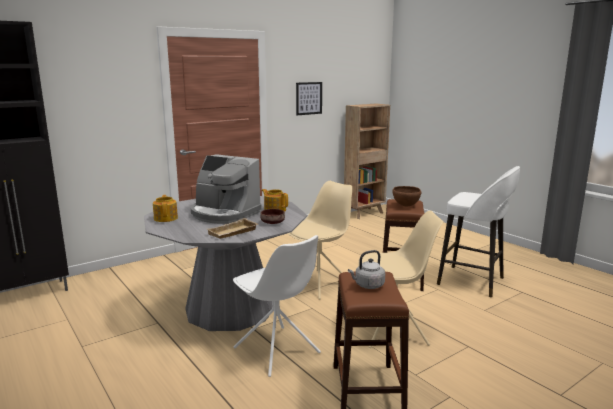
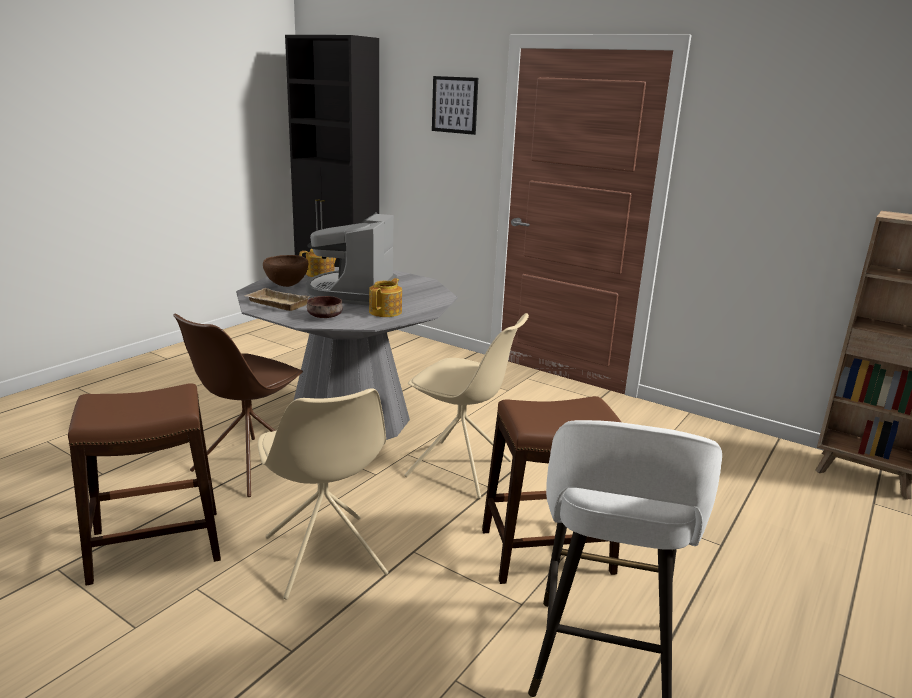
camera: 70 degrees right, 5 degrees up
white chair [233,235,321,377] -> brown chair [173,314,303,497]
picture [296,82,322,115] -> picture moved to [432,76,478,135]
grey kettle [348,250,385,289] -> none
brown bowl [392,186,422,207] -> brown bowl moved to [263,255,308,287]

